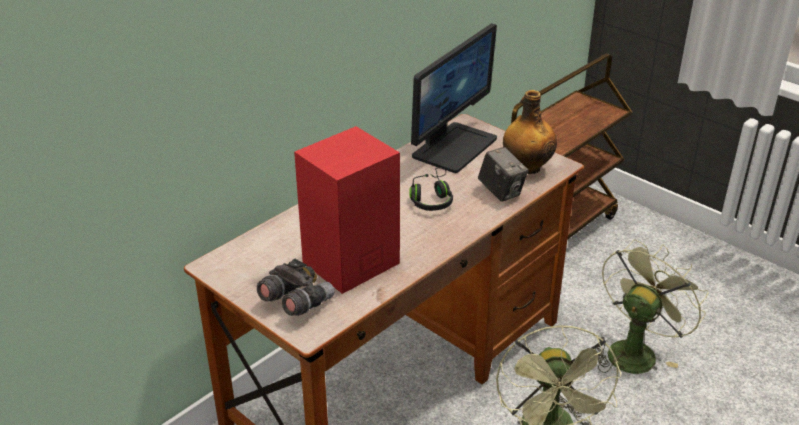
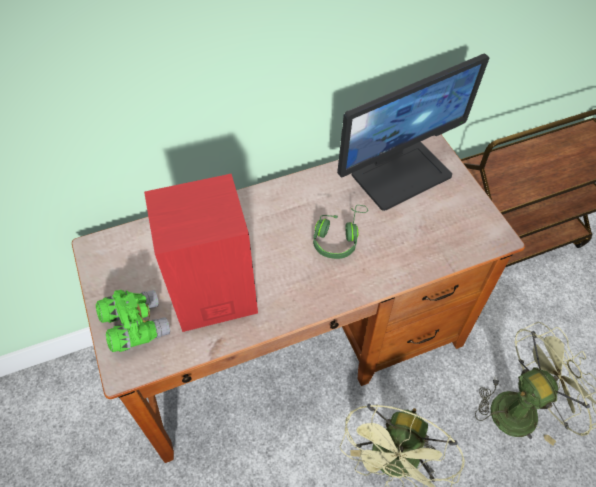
camera: 25 degrees right, 20 degrees up
grey binoculars [257,259,334,316] -> green binoculars [96,290,170,352]
black headphones [409,167,453,211] -> green headphones [313,205,368,259]
camera [478,147,529,202] -> none
bottle [503,90,557,174] -> none

